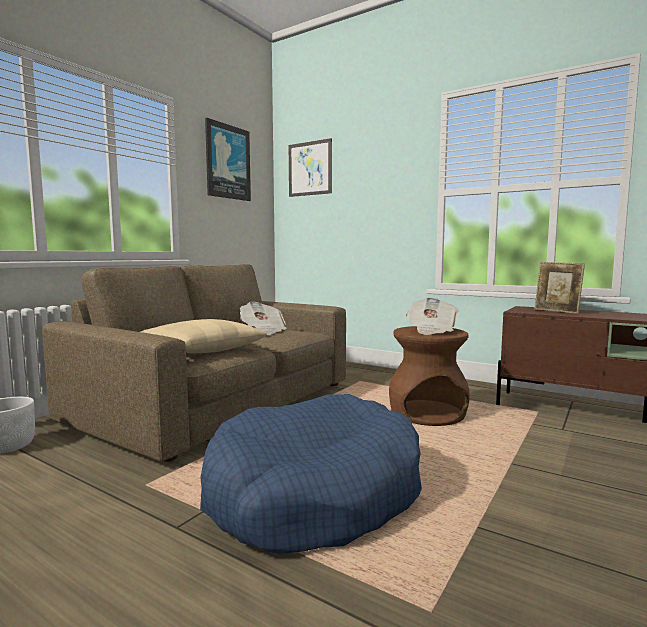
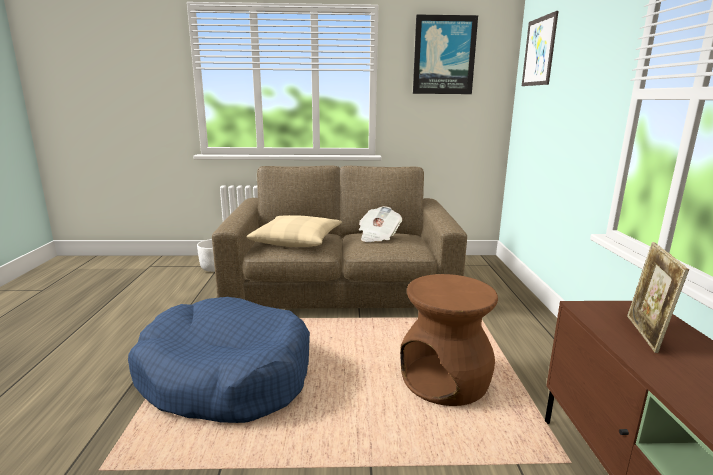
camera: 55 degrees right, 10 degrees up
newspaper [406,297,459,335] -> none

